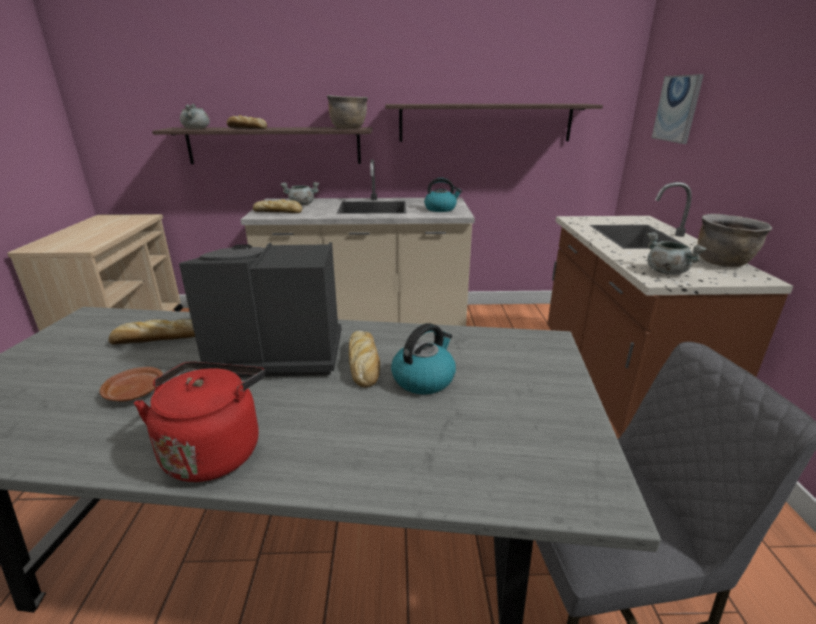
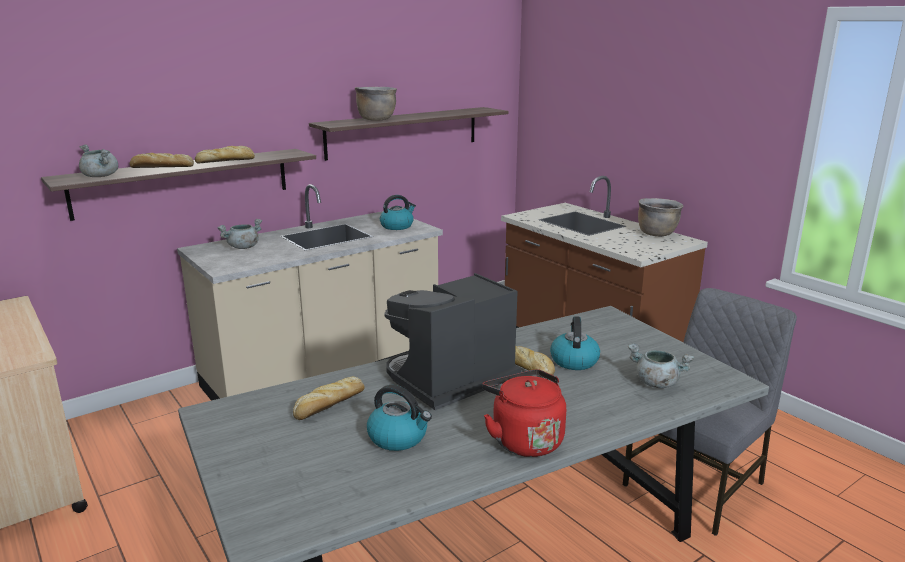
camera: 35 degrees left, 5 degrees down
brown plate [99,367,163,402] -> kettle [367,385,432,451]
bread [253,200,302,213] -> bread moved to [195,146,255,164]
brown cooking pot [327,95,368,129] -> brown cooking pot moved to [355,87,397,121]
grey cooking pot [647,232,706,275] -> grey cooking pot moved to [628,343,694,388]
picture [651,74,704,144] -> none

